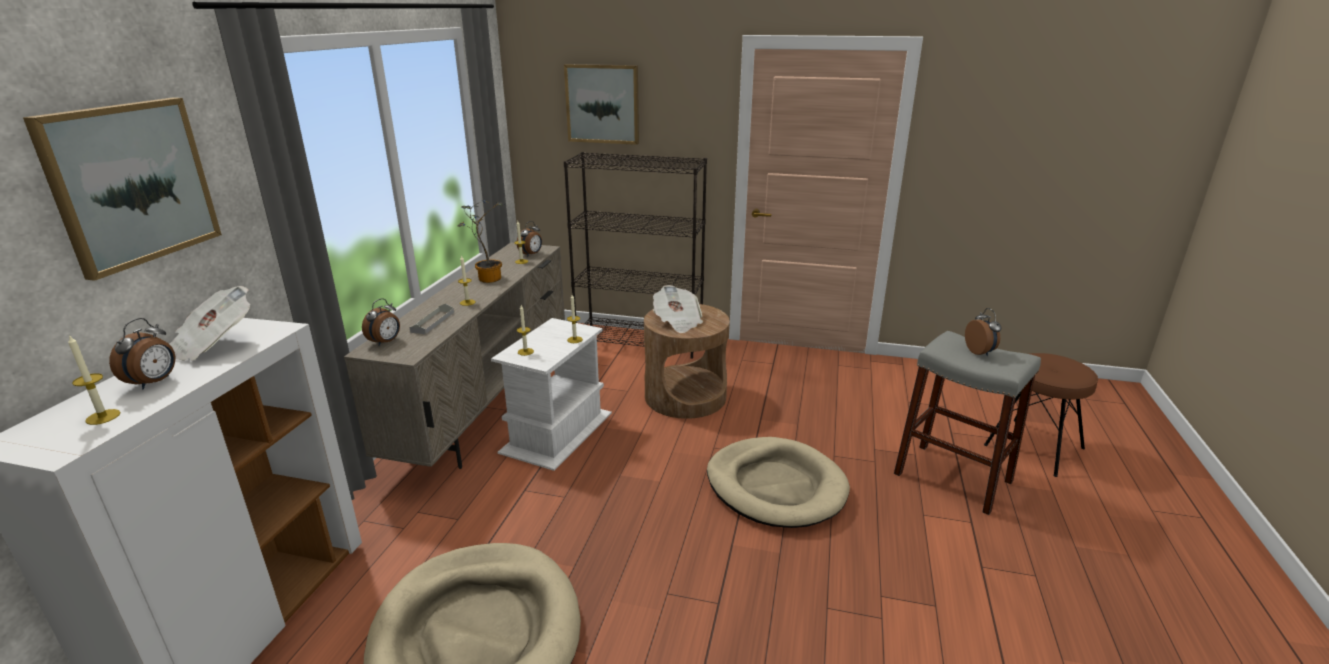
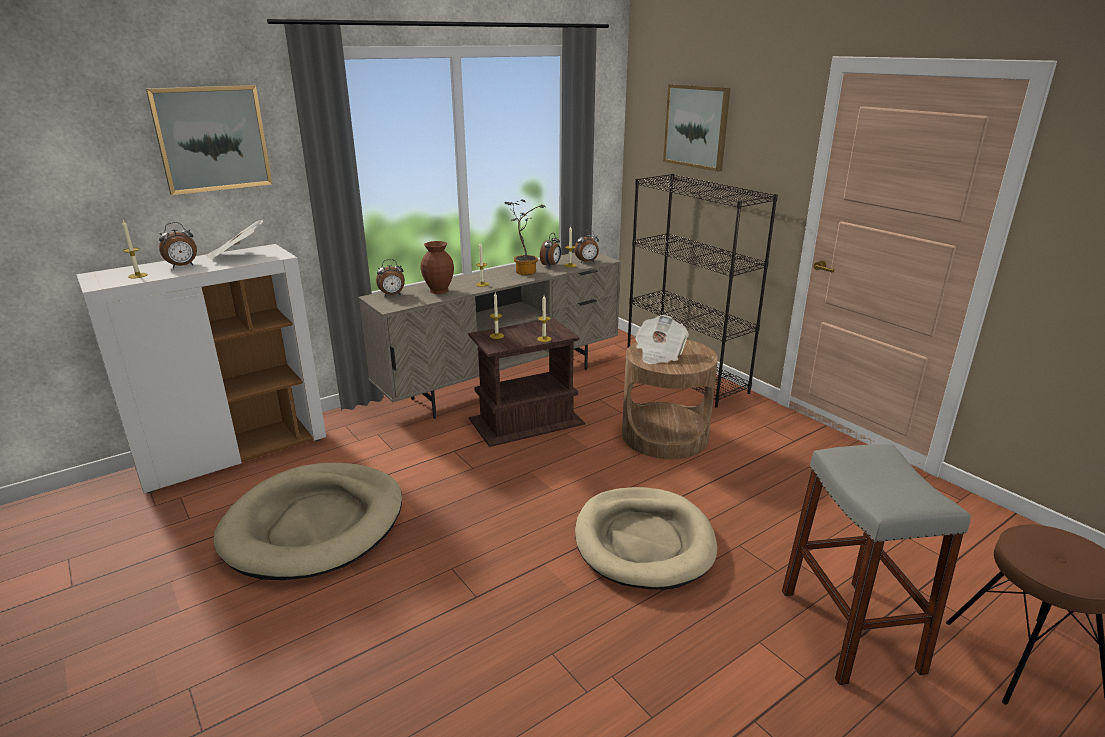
camera: 40 degrees right, 0 degrees up
grey tray [409,304,454,334] -> brown vase [421,241,454,294]
white side table [491,318,612,471] -> brown side table [468,318,585,447]
alarm clock [965,308,1002,356] -> alarm clock moved to [540,233,561,267]

